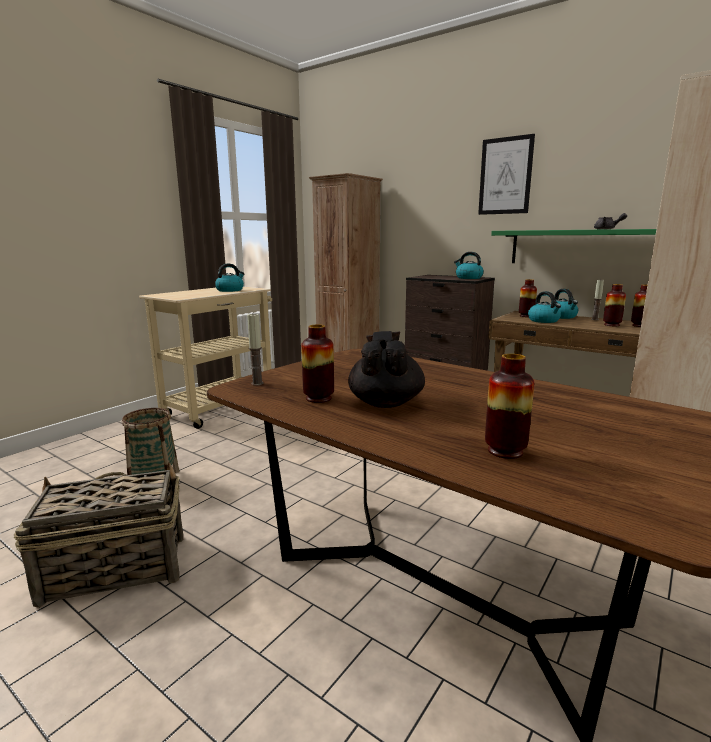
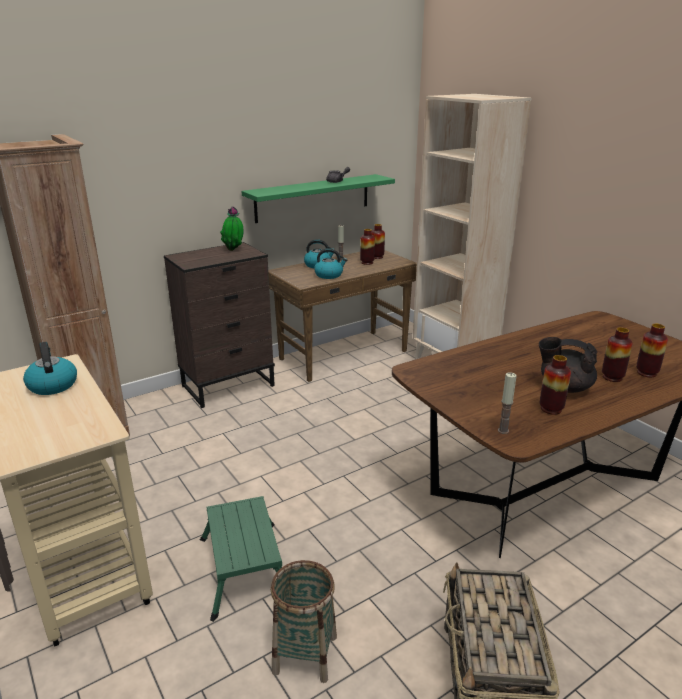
camera: 70 degrees left, 10 degrees up
kettle [454,252,484,279] -> potted plant [220,206,243,251]
picture [478,134,535,215] -> none
vase [519,279,537,317] -> vase moved to [602,327,633,382]
none -> green step ladder [200,496,282,622]

